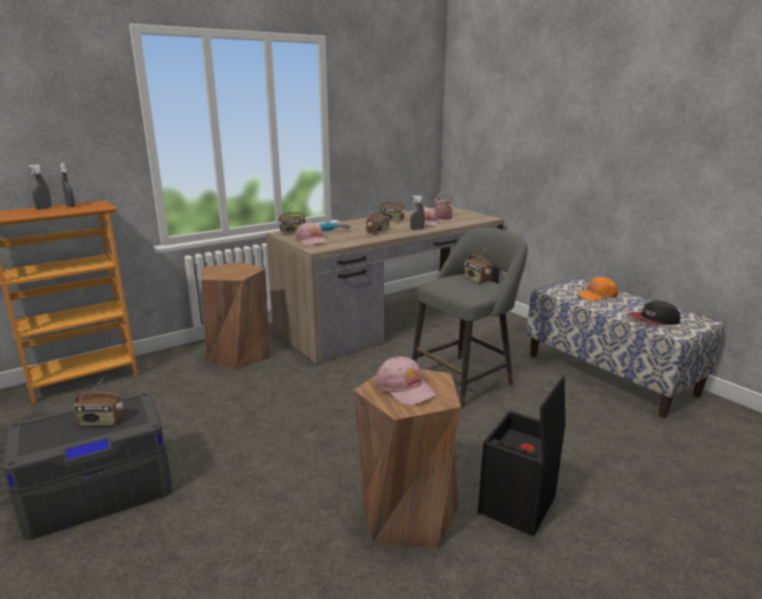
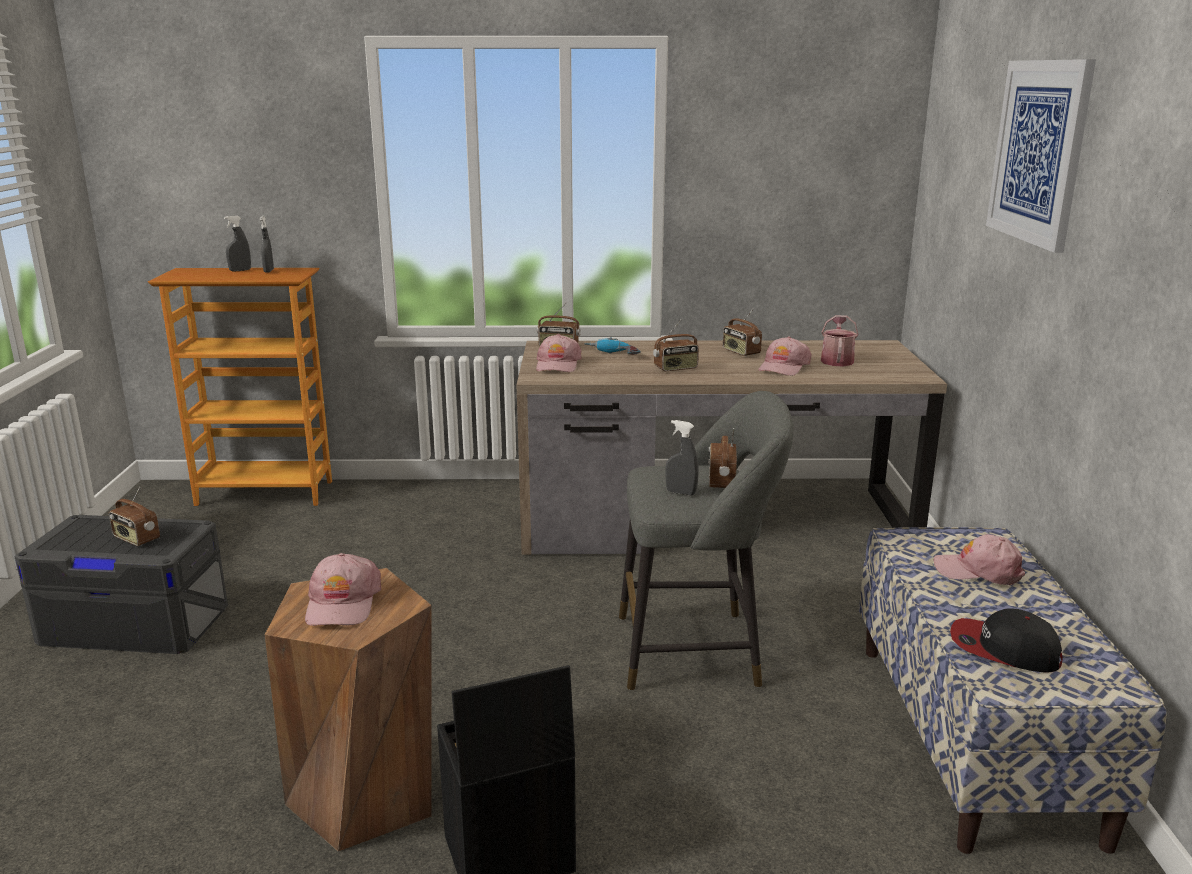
camera: 35 degrees right, 0 degrees up
brown stool [201,262,270,370] -> none
grey spray bottle [410,195,425,230] -> grey spray bottle moved to [666,420,699,495]
orange cap [575,277,619,301] -> pink cap [933,534,1025,585]
none -> picture [986,59,1096,253]

